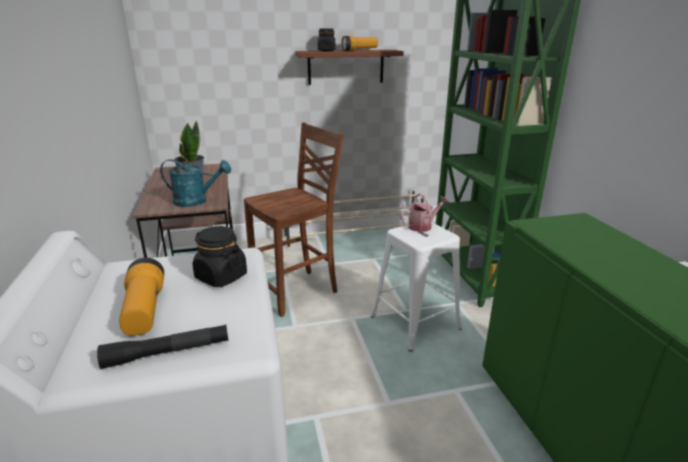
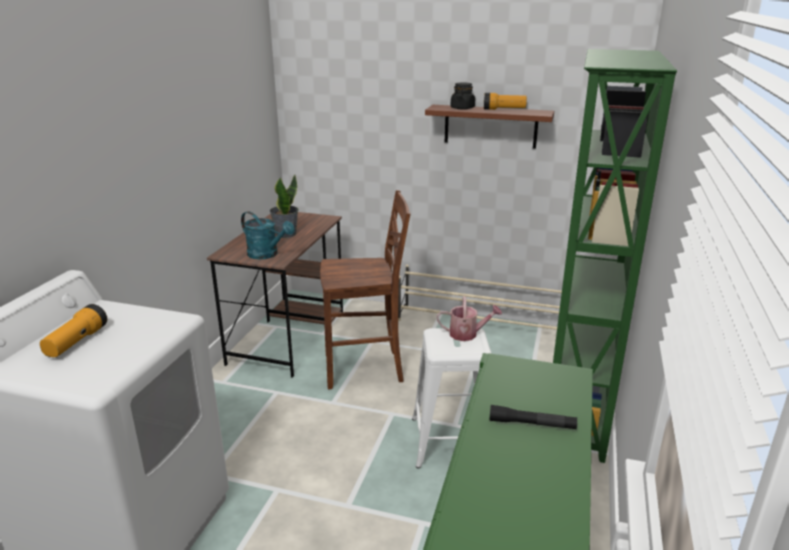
camera: 30 degrees right, 0 degrees up
black flashlight [97,325,228,369] -> black flashlight moved to [489,405,577,429]
black jar [193,226,247,287] -> none

